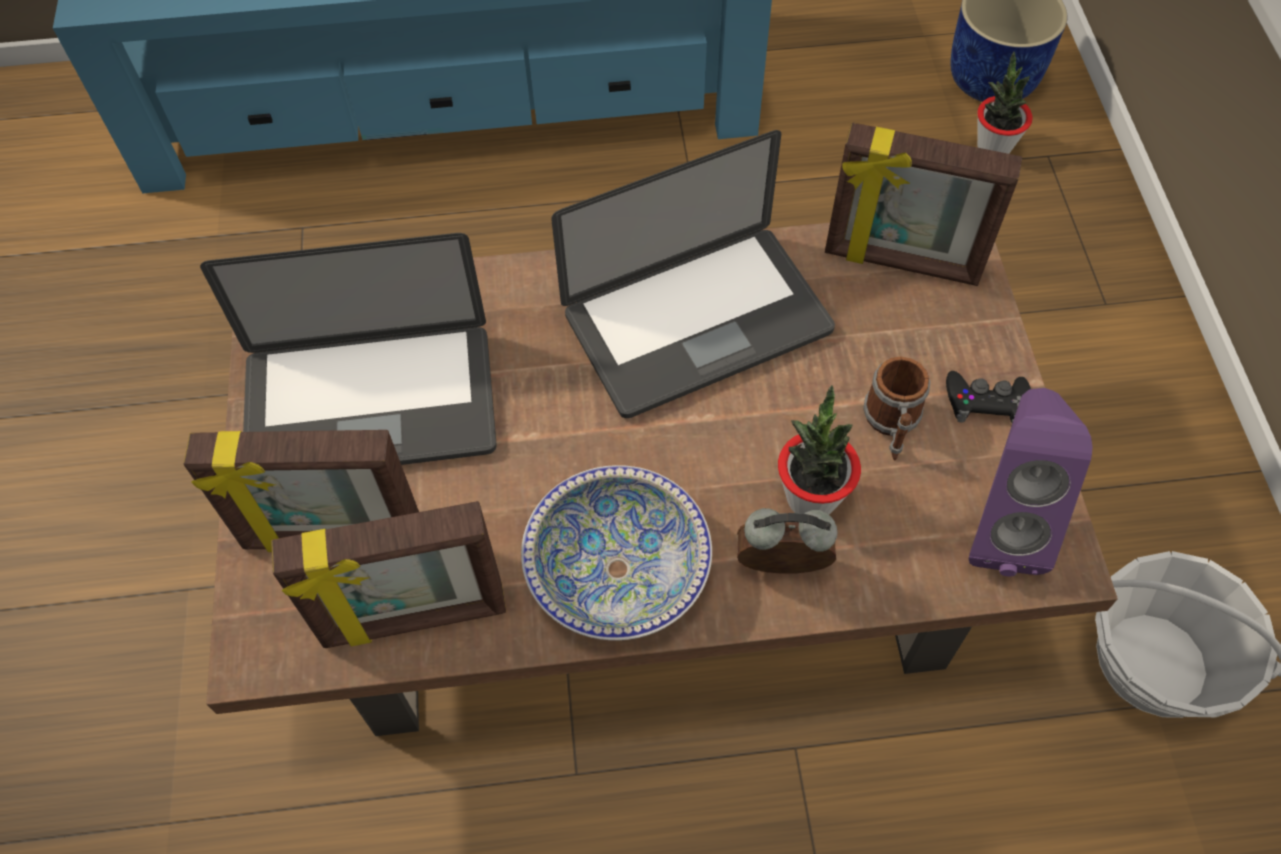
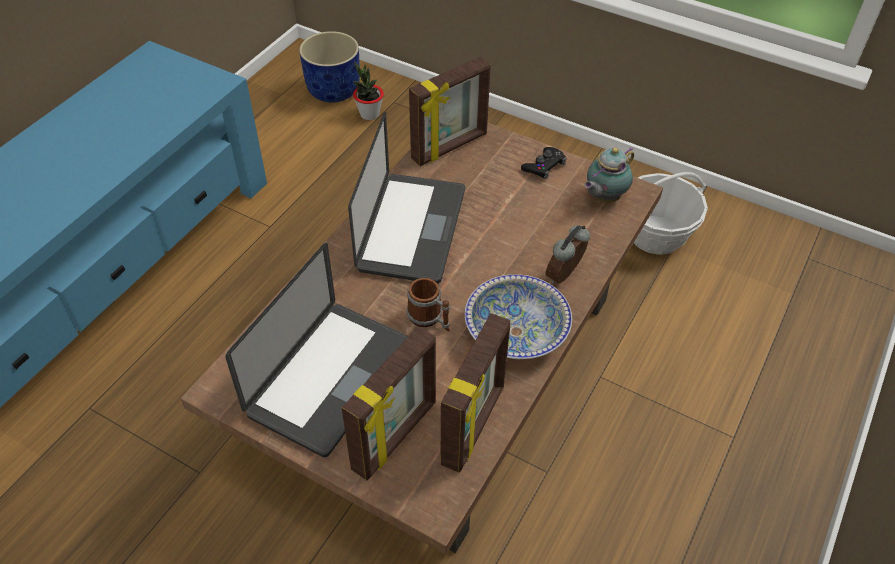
camera: 55 degrees left, 10 degrees down
potted plant [778,385,861,514] -> none
mug [863,356,930,460] -> mug moved to [407,278,450,331]
purple speaker [968,388,1092,577] -> teapot [584,147,634,202]

